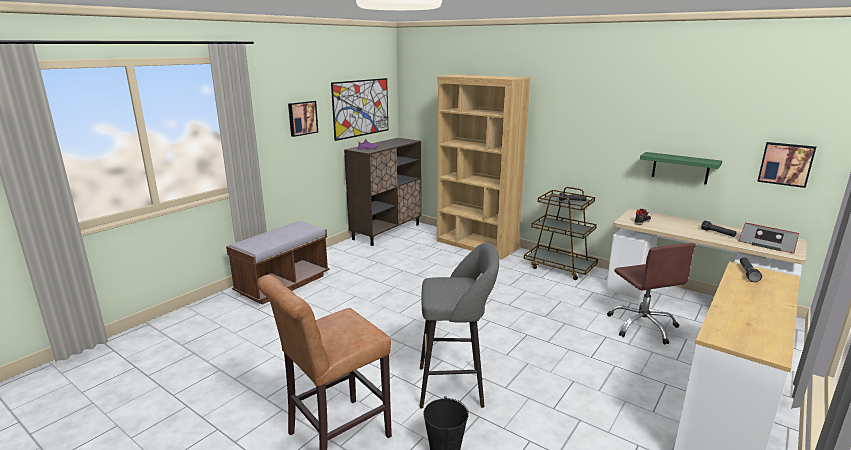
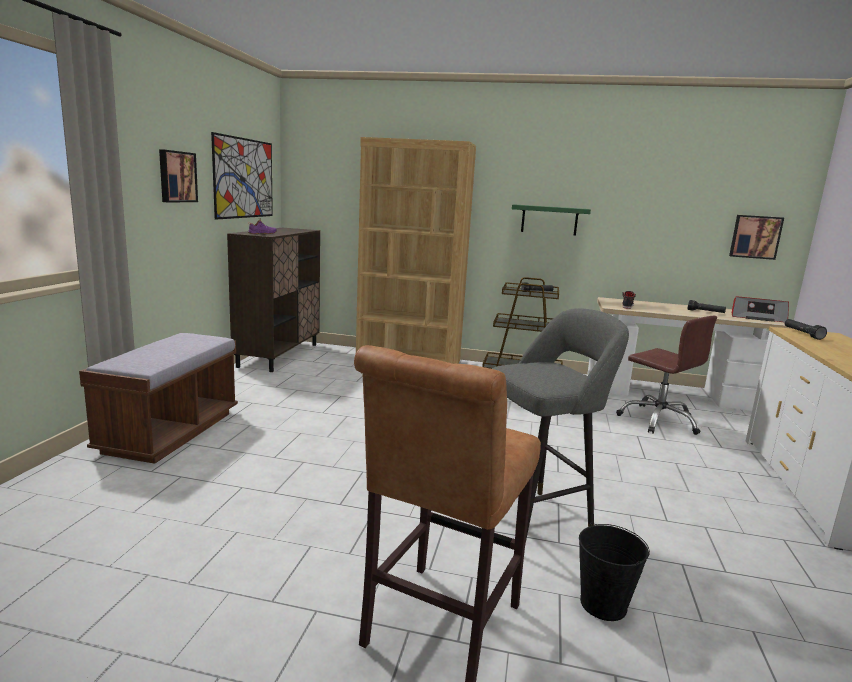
camera: 25 degrees left, 5 degrees down
green shelf [640,152,722,184] -> green shelf moved to [512,204,591,236]

